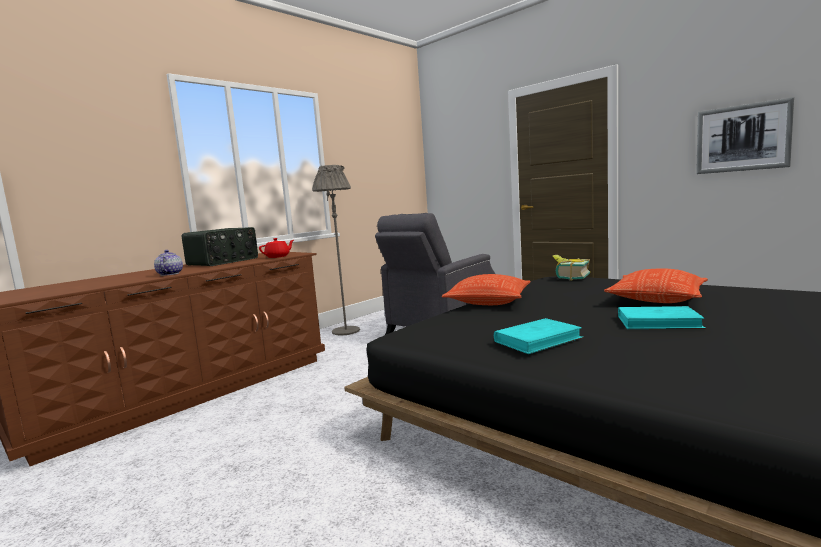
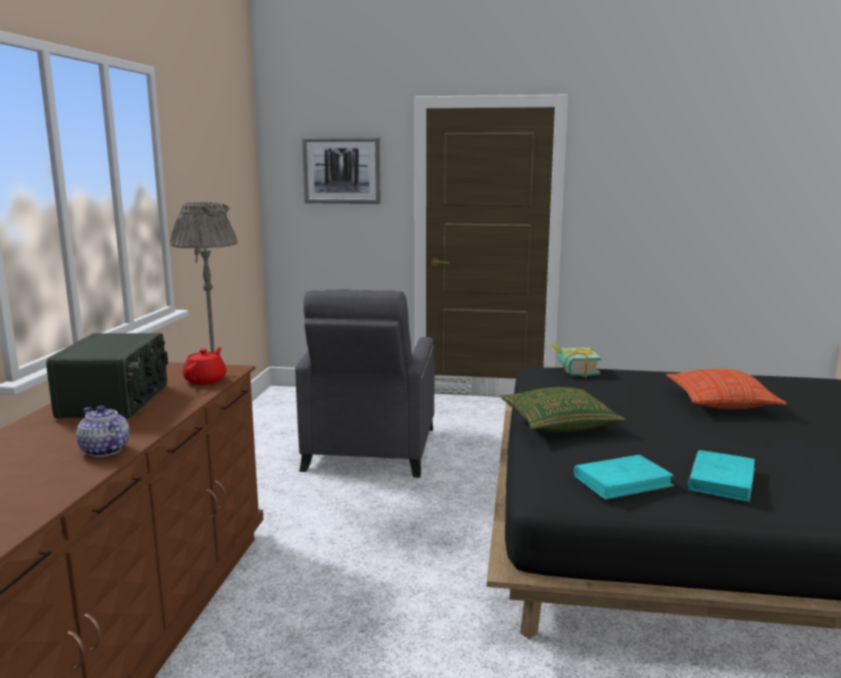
camera: 35 degrees left, 5 degrees up
orange pillow [442,274,531,305] -> green pillow [500,387,626,432]
turquoise book [618,306,706,329] -> turquoise book moved to [574,455,675,500]
picture [696,97,794,174] -> picture moved to [302,137,381,204]

